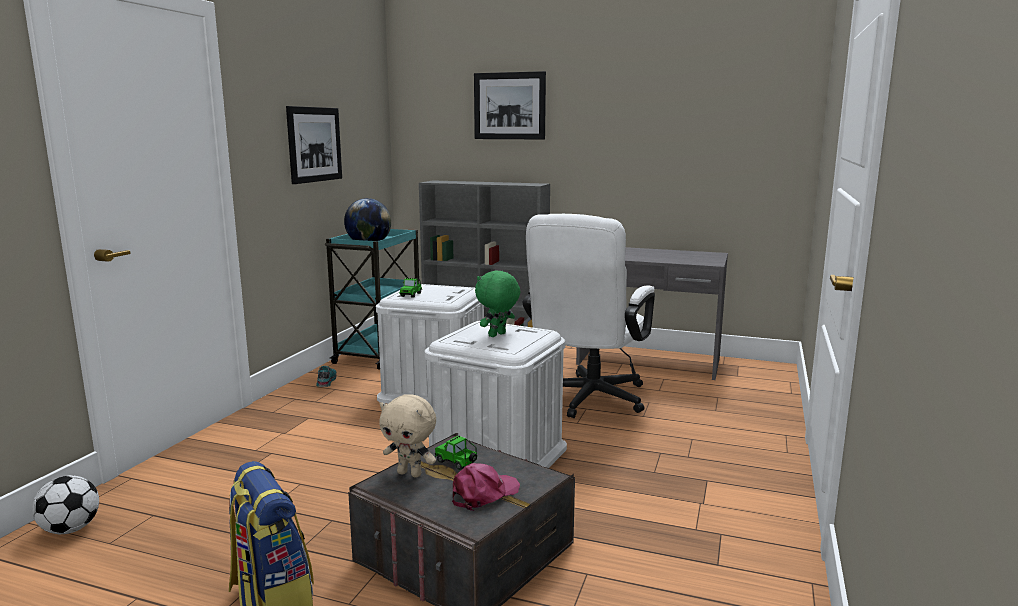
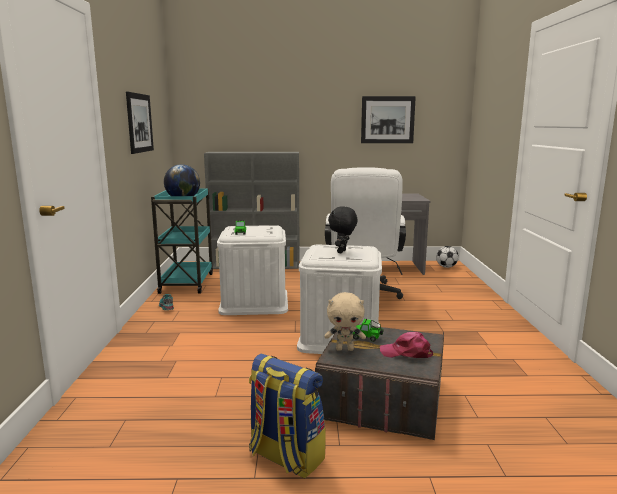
camera: 20 degrees left, 0 degrees up
football [32,475,99,534] -> football moved to [436,246,459,268]
pink cap [452,463,520,511] -> pink cap turned 105 degrees counterclockwise [380,332,433,358]
picture [474,71,546,139] -> picture moved to [361,96,416,143]
green plush toy [475,271,521,337] -> black plush toy [328,207,357,253]

